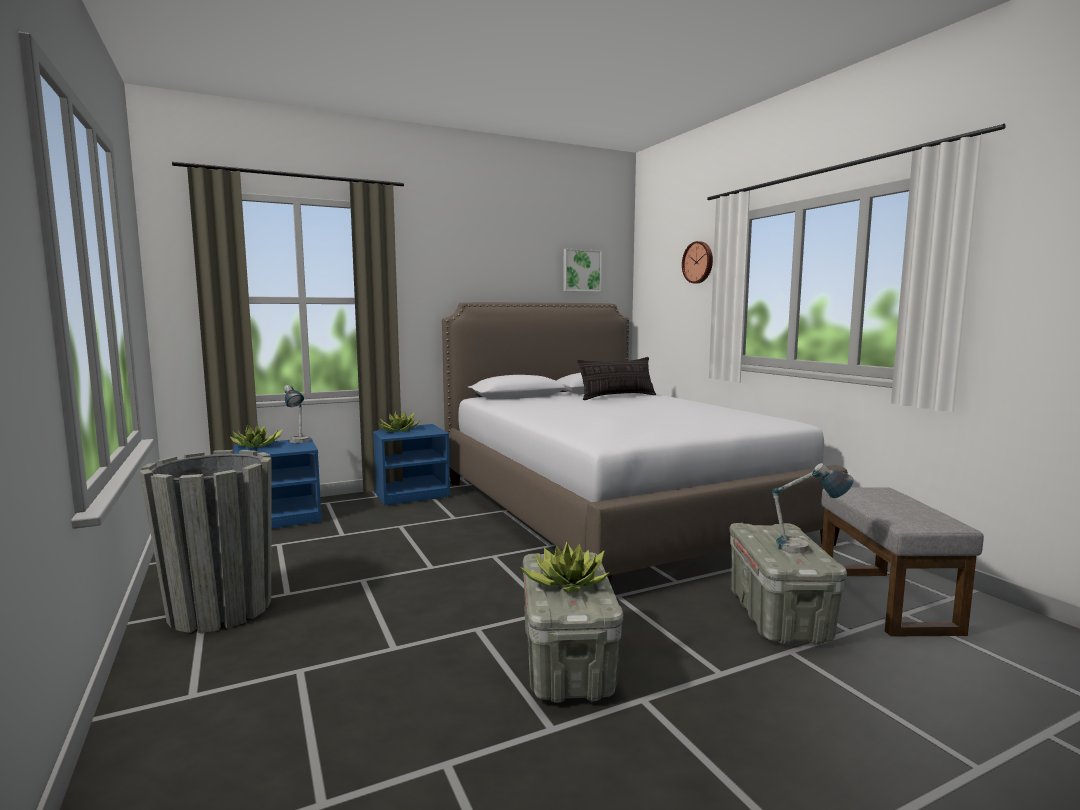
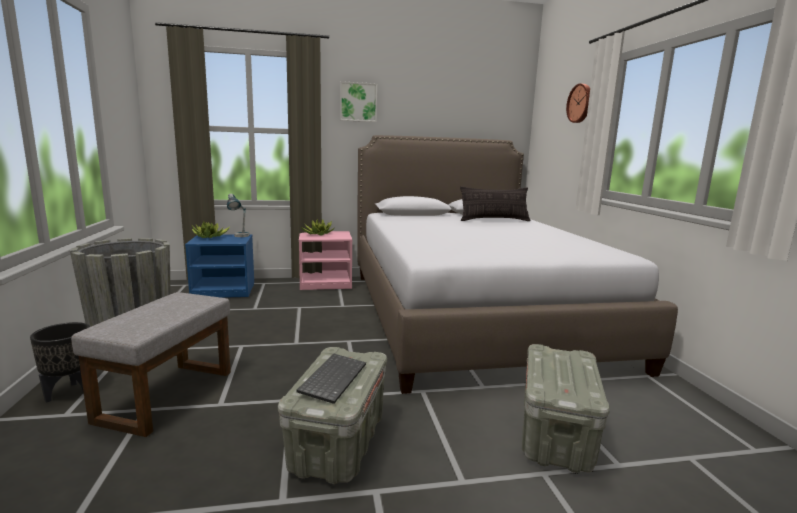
camera: 15 degrees right, 5 degrees up
blue nightstand [373,424,450,506] -> pink nightstand [299,231,352,290]
potted plant [520,542,610,593] -> keyboard [296,353,366,404]
picture [563,249,602,292] -> picture moved to [340,81,377,122]
table lamp [772,463,854,553] -> none
grey ottoman [821,487,984,636] -> grey ottoman moved to [71,292,231,437]
none -> black planter [30,322,90,403]

